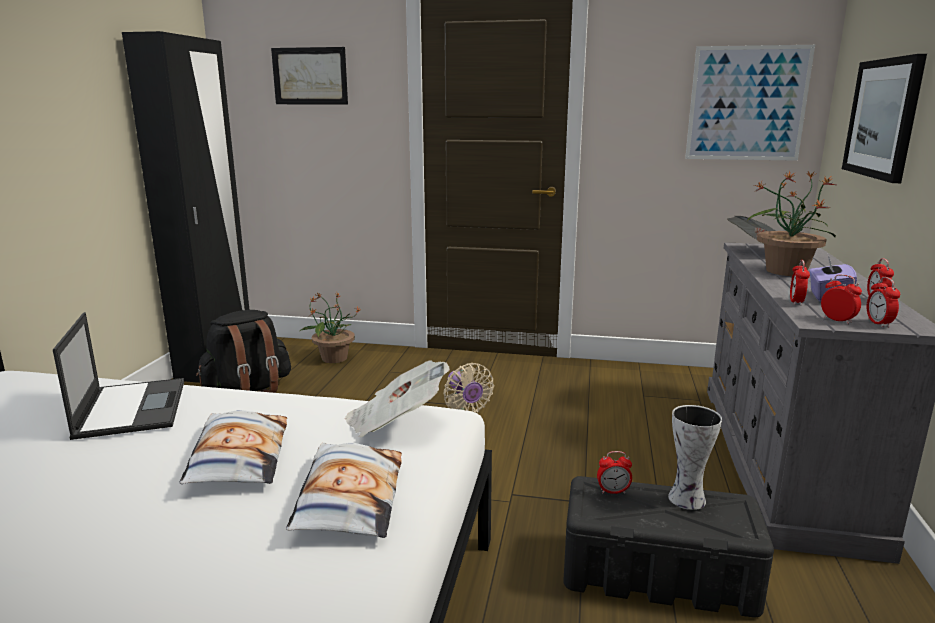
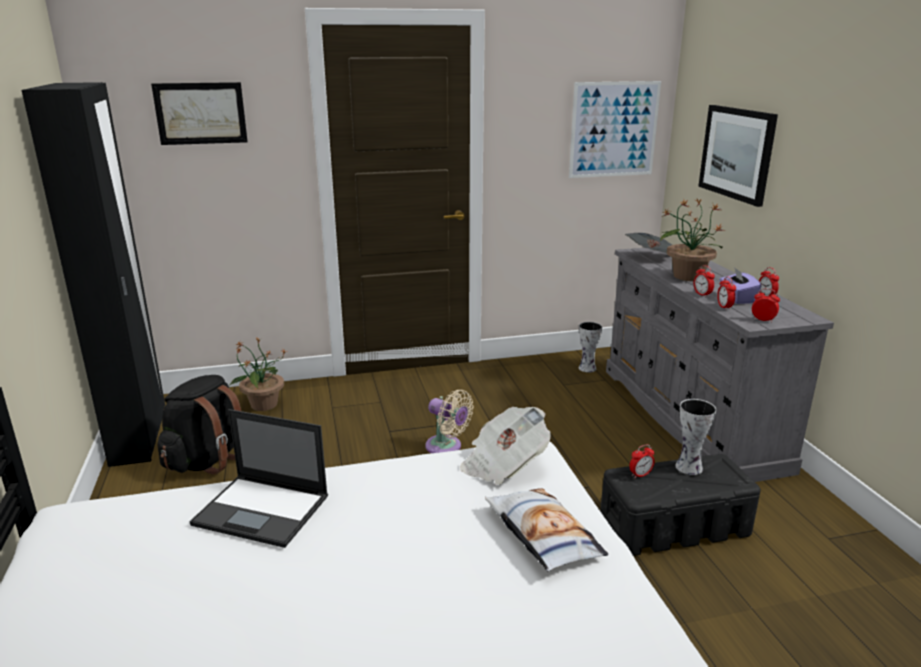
camera: 25 degrees left, 5 degrees up
laptop [53,312,184,440] -> laptop turned 150 degrees clockwise [189,409,328,548]
pillow [179,410,287,484] -> none
alarm clock [867,277,900,328] -> alarm clock moved to [694,265,715,297]
none -> vase [579,322,602,373]

